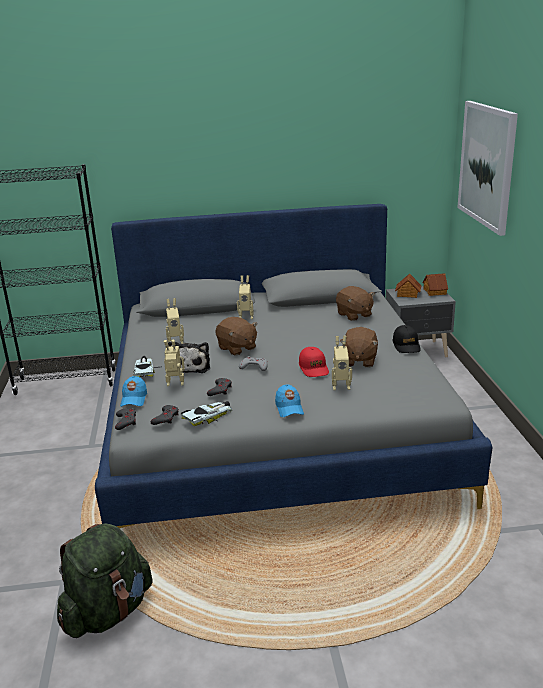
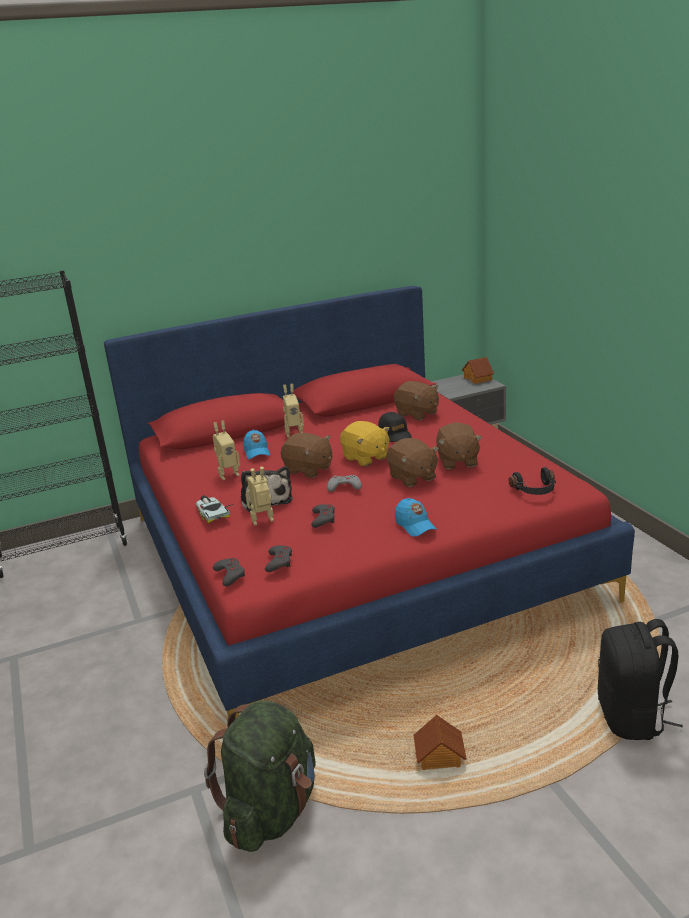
camera: 15 degrees left, 0 degrees up
grey bed [95,204,492,529] -> red bed [104,286,635,718]
blue cap [120,376,147,407] -> blue cap moved to [243,430,270,459]
toy car [181,401,232,426] -> none
red cap [299,347,329,377] -> brown plush toy [387,438,439,487]
toy robot [332,336,352,390] -> none
black cap [393,325,421,353] -> black cap moved to [378,412,412,442]
toy house [395,273,422,298] -> toy house moved to [414,714,467,770]
picture [457,101,518,236] -> none
none -> yellow plush toy [340,421,390,466]
none -> black headphones [509,467,556,495]
none -> black backpack [598,619,683,740]

